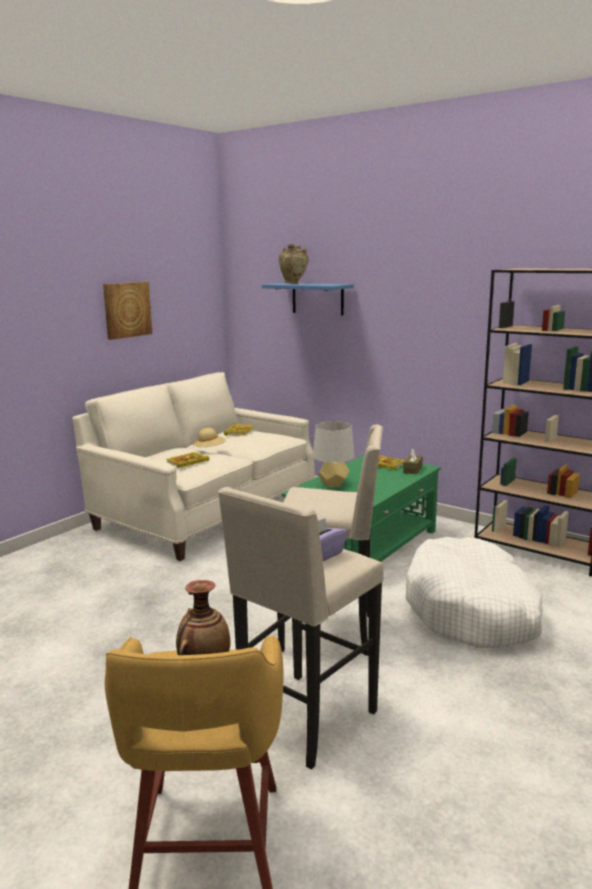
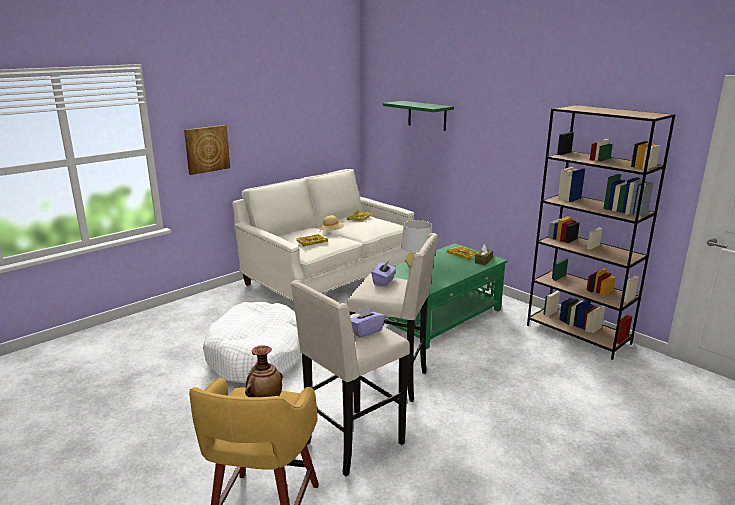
camera: 10 degrees right, 5 degrees up
picture [103,281,152,340] -> picture moved to [184,125,230,175]
blue shelf [262,283,353,315] -> green shelf [383,101,454,131]
beige vase [279,244,309,284] -> none
white dog bed [405,537,543,648] -> white dog bed moved to [203,302,301,383]
none -> purple tissue box [372,261,396,286]

